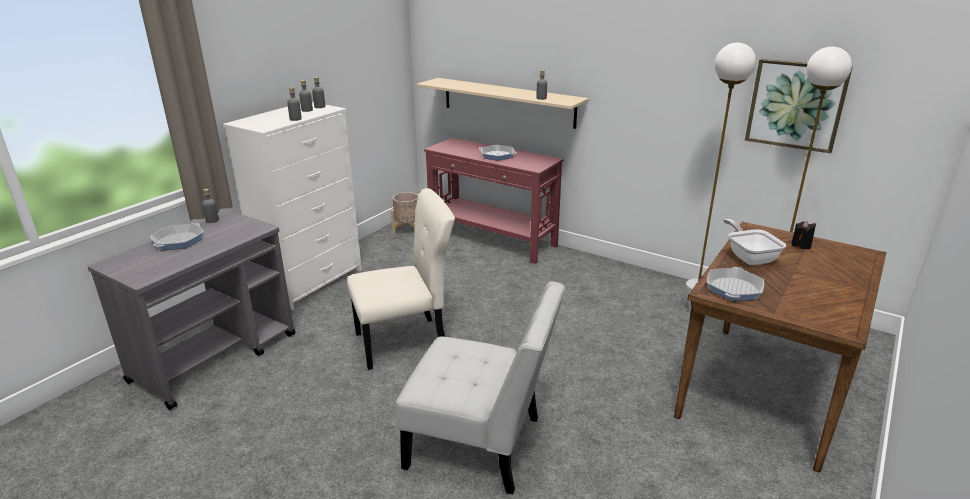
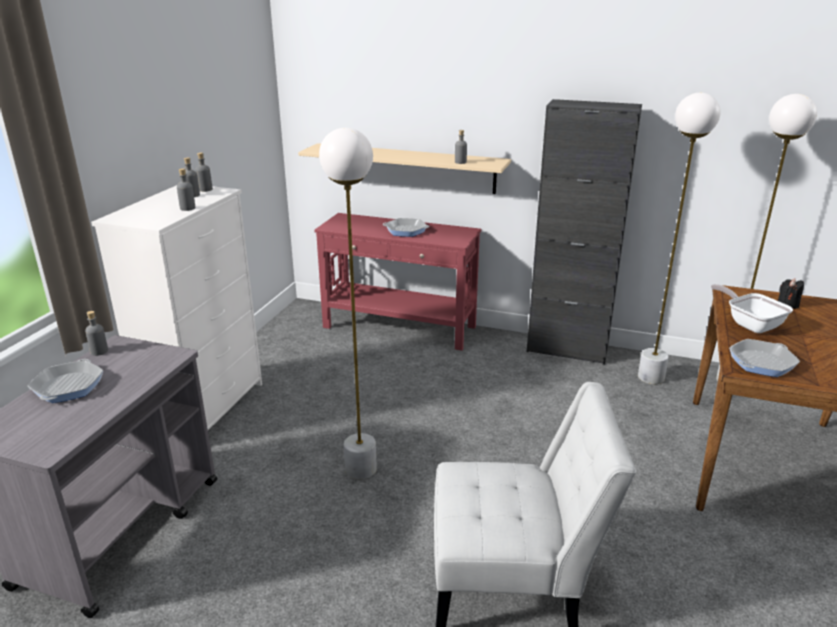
camera: 15 degrees left, 0 degrees up
beige chair [347,188,455,370] -> white floor lamp [319,128,377,479]
beige planter [391,192,419,236] -> none
frying pan [707,267,764,301] -> frying pan turned 135 degrees counterclockwise [729,339,800,377]
picture [745,59,853,153] -> none
none -> black cabinet [527,99,642,365]

